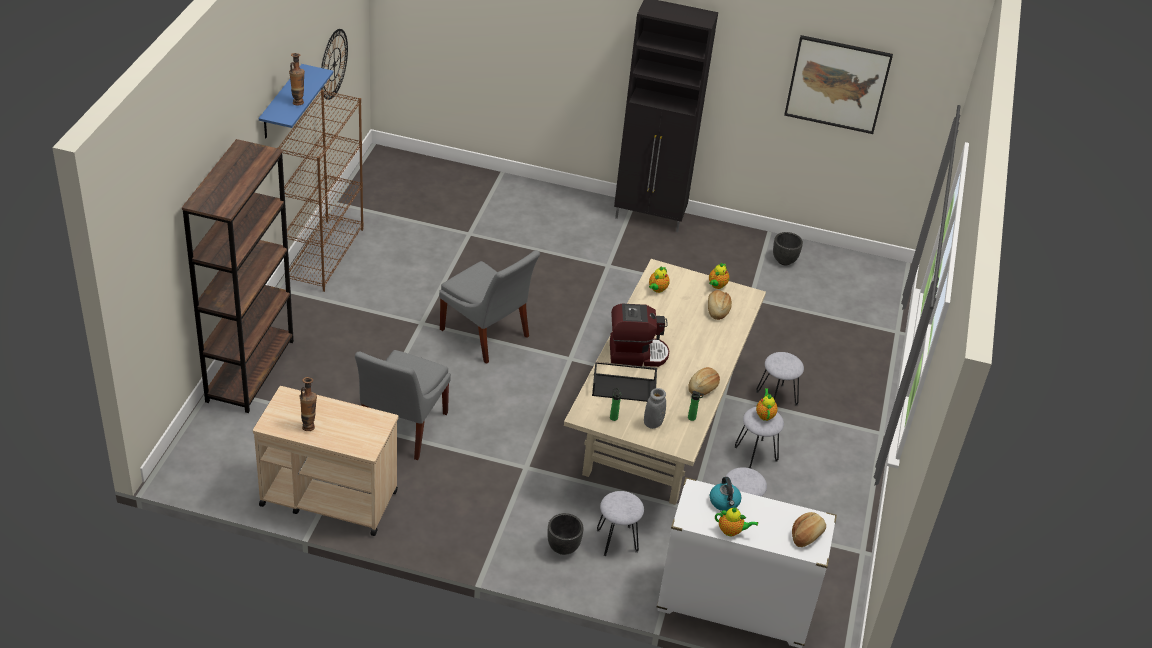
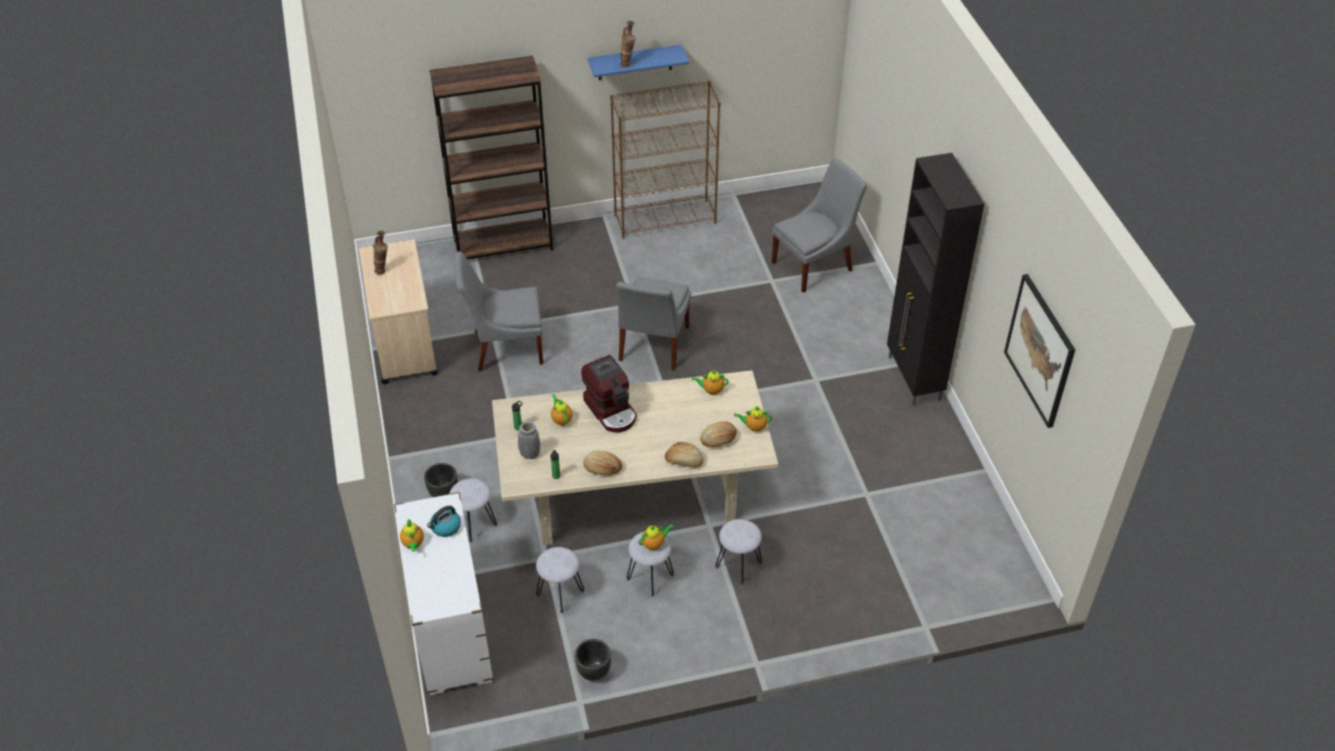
camera: 65 degrees right, 5 degrees up
wall clock [321,29,348,100] -> none
black tray [592,361,657,402] -> teapot [551,394,572,426]
black planter [773,232,803,265] -> black planter moved to [575,639,611,681]
bread [792,512,826,547] -> bread moved to [665,442,703,468]
none -> grey chair [772,158,867,293]

